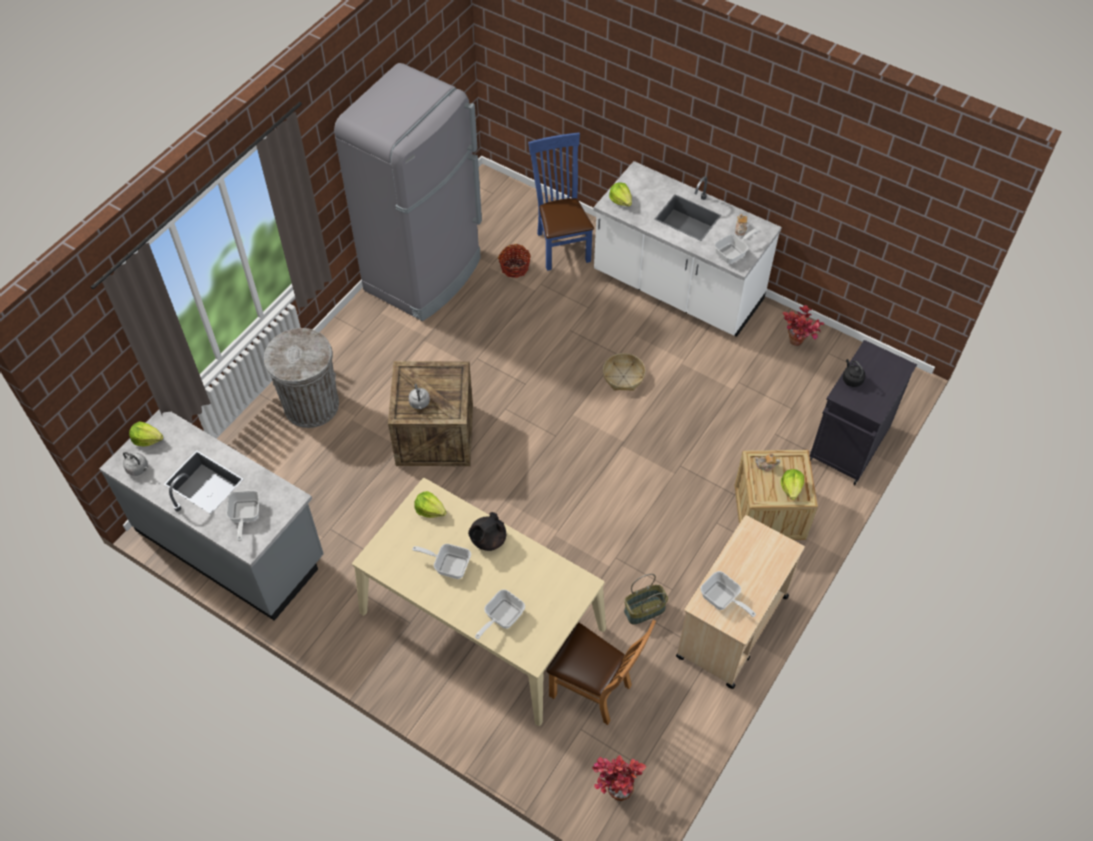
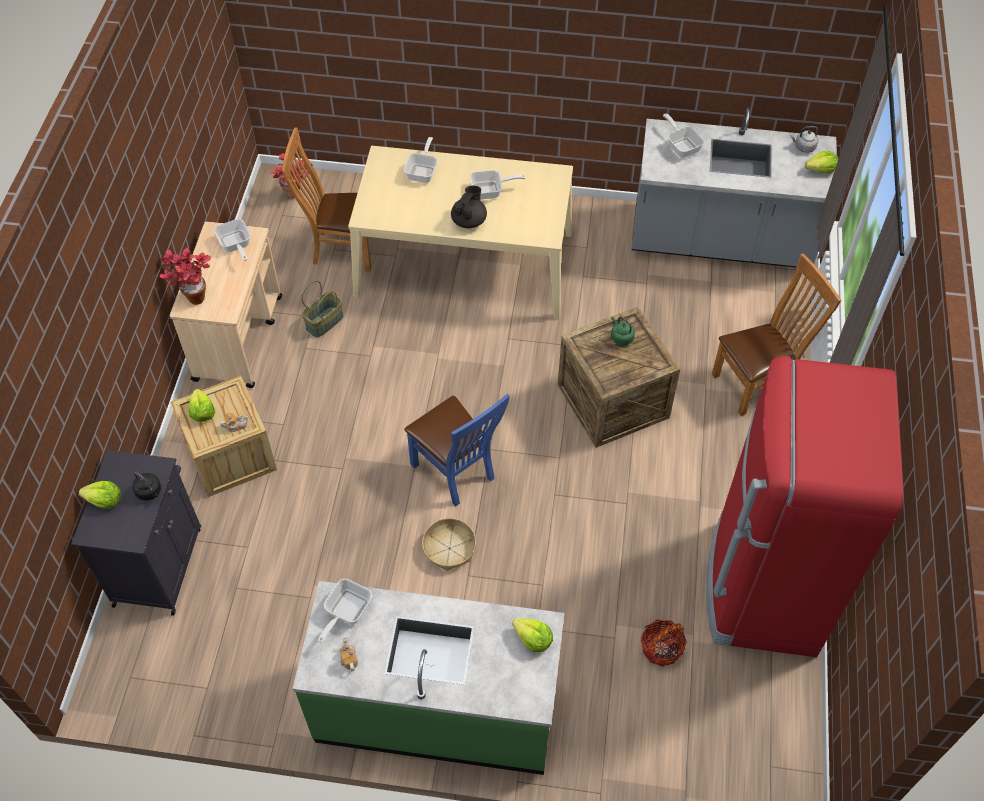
camera: 155 degrees right, 0 degrees up
grey trash can [264,328,339,428] -> brown chair [712,253,841,416]
grey fridge [334,63,482,321] -> red fridge [706,356,903,657]
grey kettle [409,384,430,409] -> green kettle [611,316,635,345]
lettuce [414,491,447,518] -> lettuce moved to [79,481,121,509]
blue chair [528,133,594,271] -> blue chair moved to [404,393,510,506]
white counter [593,161,782,337] -> green counter [293,581,564,775]
frying pan [700,571,756,617] -> frying pan turned 135 degrees counterclockwise [214,219,250,261]
potted plant [783,305,824,346] -> potted plant moved to [160,247,211,305]

